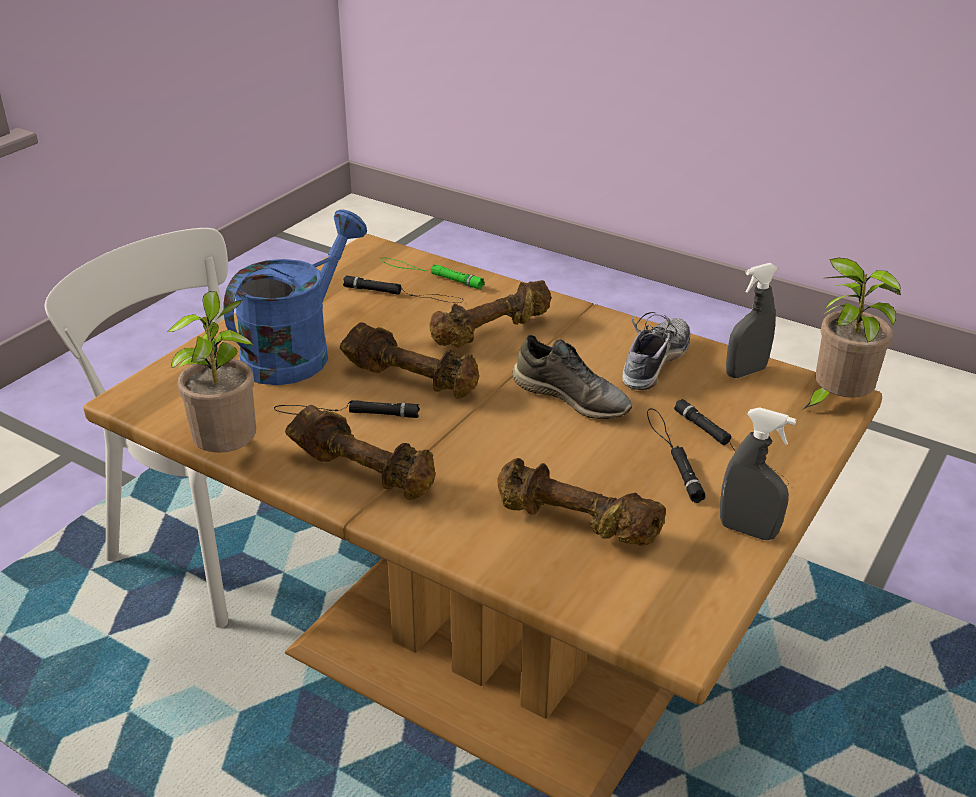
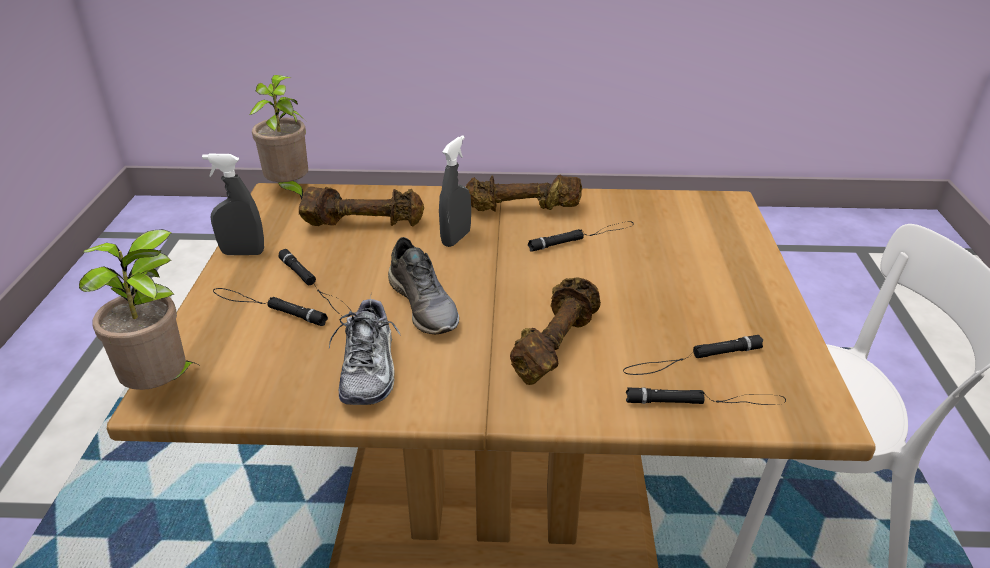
camera: 150 degrees right, 0 degrees up
potted plant [167,291,256,453] -> potted plant moved to [249,75,308,200]
blue watering can [223,209,367,385] -> none
brown dumbbell [340,322,479,399] -> none
green flashlight [380,258,485,290] -> black flashlight [626,387,786,405]
grey shoe [513,335,632,419] -> grey shoe turned 120 degrees counterclockwise [388,237,459,334]
grey spray bottle [726,263,778,378] -> grey spray bottle moved to [439,135,471,247]

